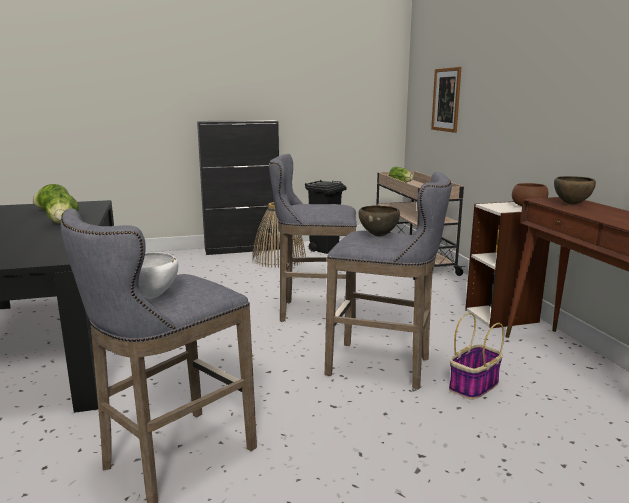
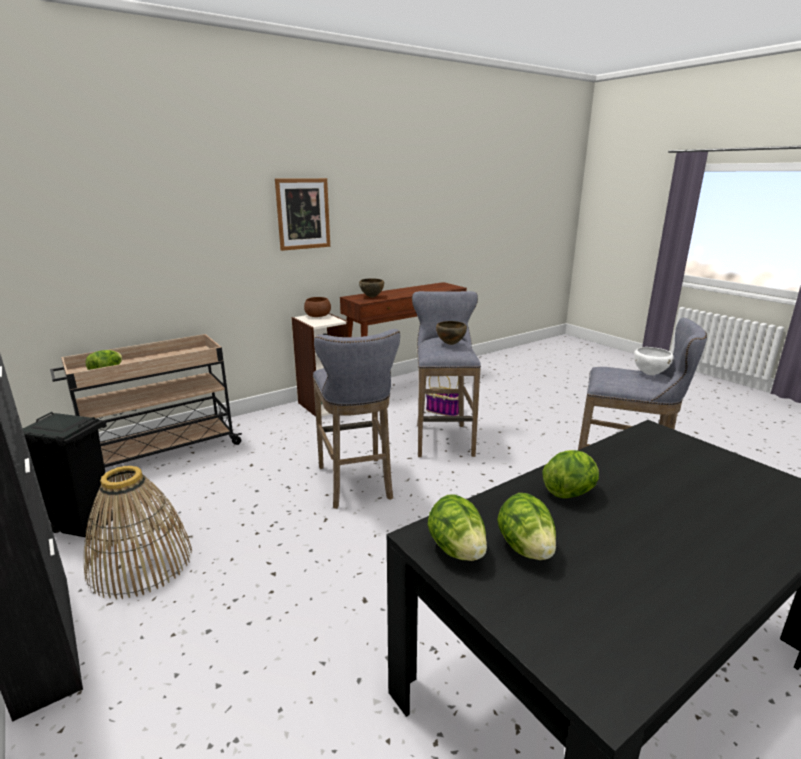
camera: 110 degrees left, 5 degrees up
picture [431,67,461,133] -> picture moved to [275,178,330,251]
none -> lettuce [428,494,487,561]

